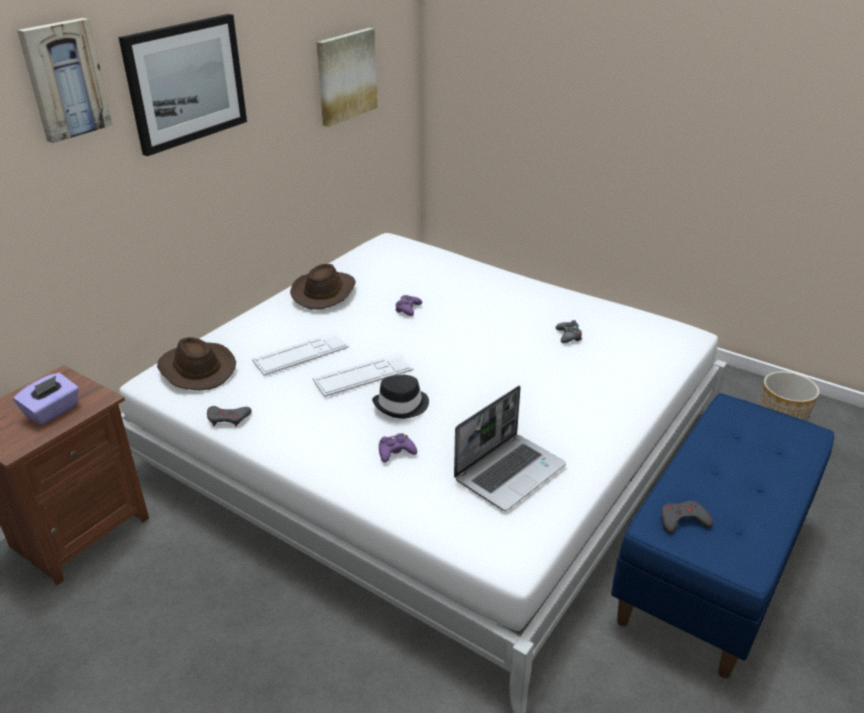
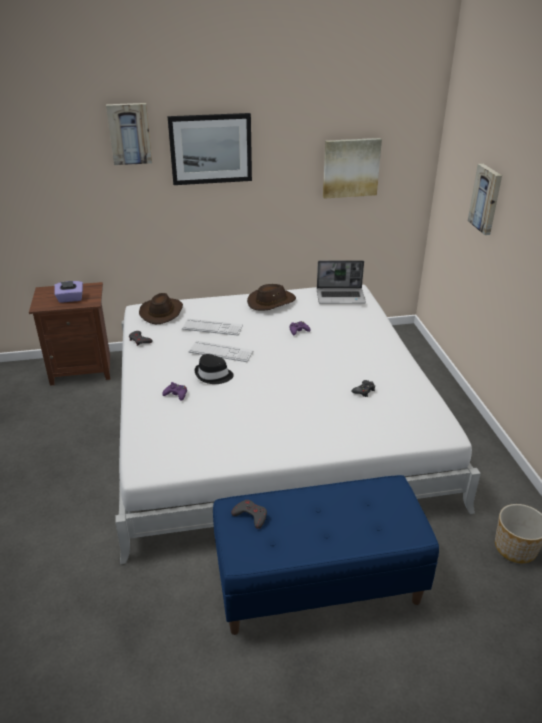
camera: 45 degrees right, 0 degrees up
laptop [454,385,566,511] -> laptop moved to [317,260,366,304]
none -> picture [468,164,502,235]

